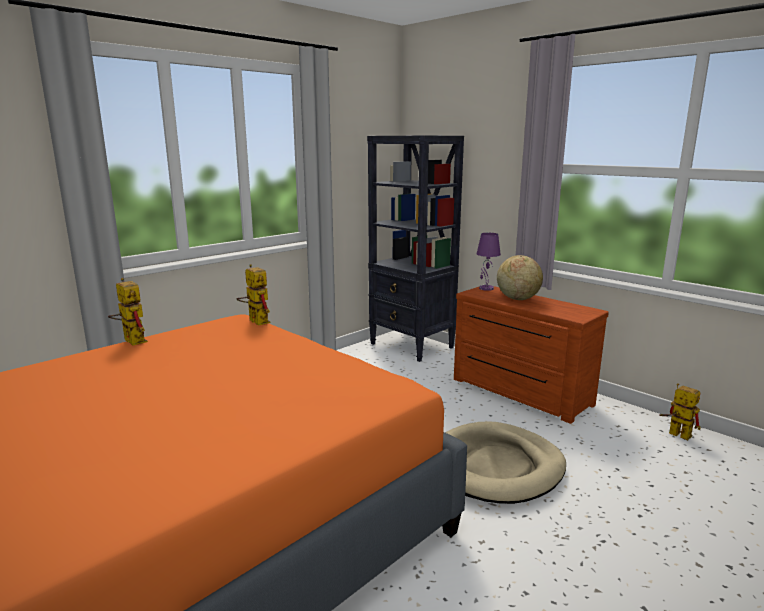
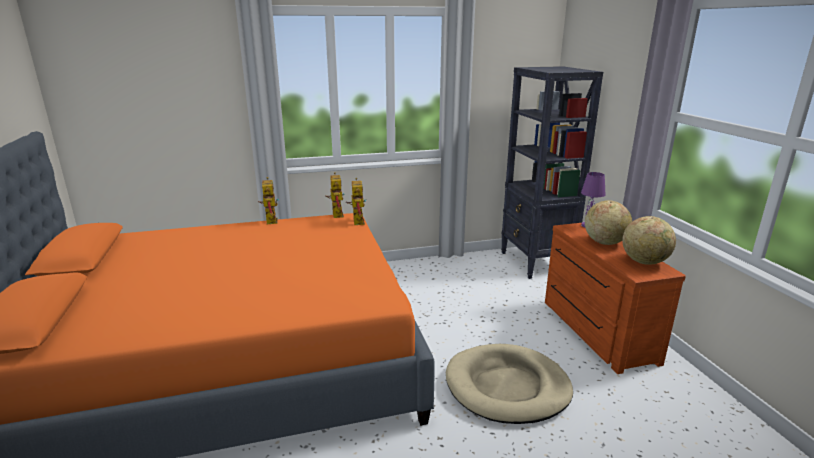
camera: 30 degrees right, 5 degrees up
toy robot [659,383,701,441] -> toy robot moved to [325,172,345,218]
none -> globe [622,216,676,265]

